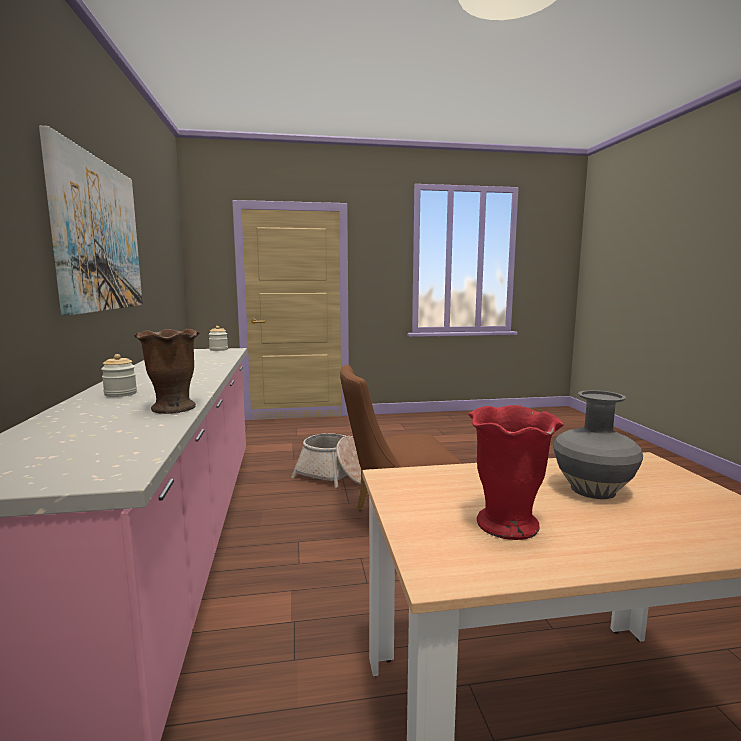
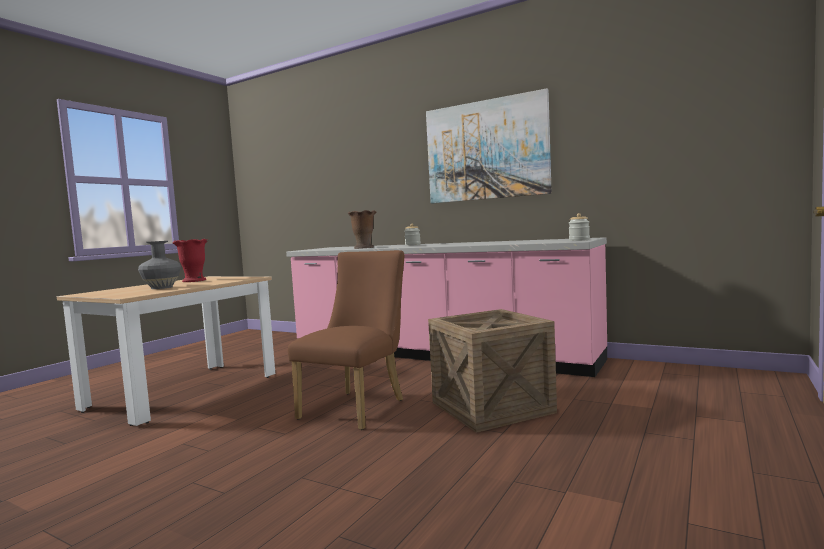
camera: 130 degrees right, 5 degrees down
basket [291,433,361,488] -> crate [428,309,557,433]

